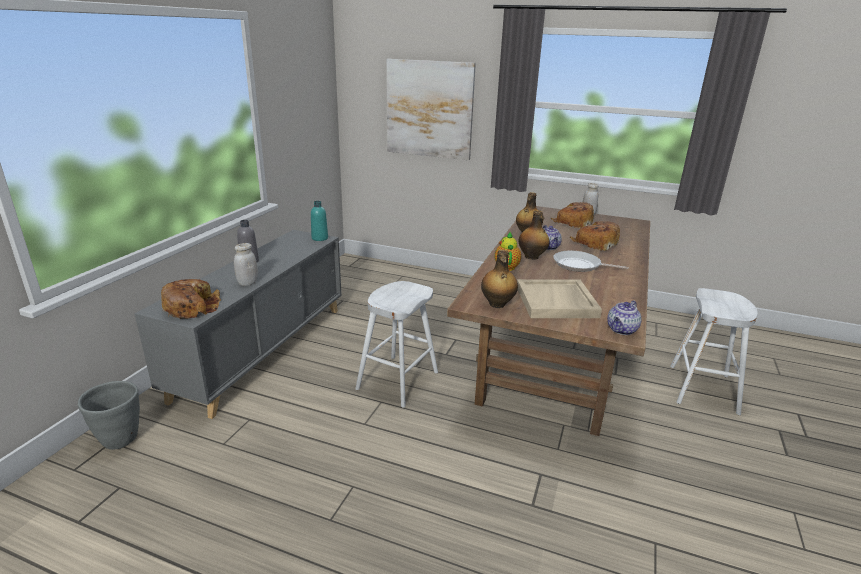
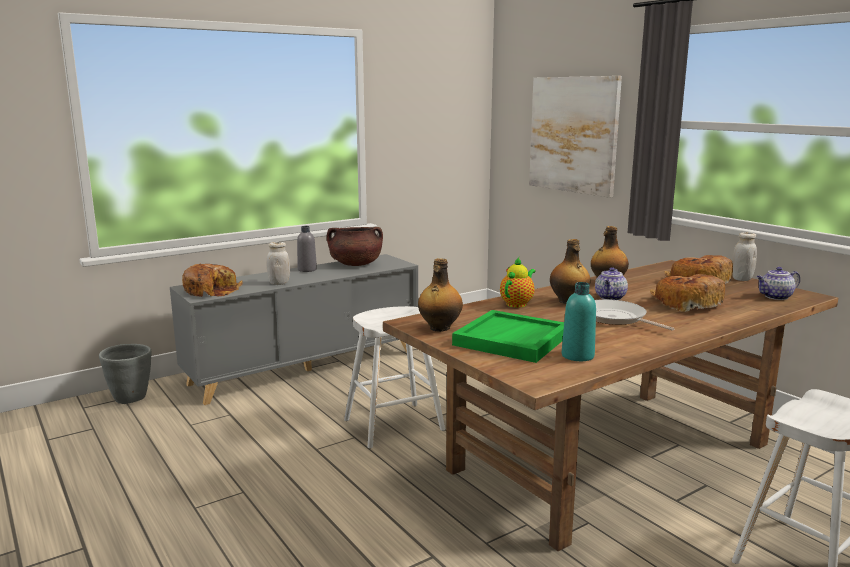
camera: 35 degrees right, 10 degrees down
turquoise bottle [311,201,328,241] -> turquoise bottle moved to [562,282,596,361]
beige tray [517,279,602,318] -> green tray [452,310,564,363]
teapot [607,301,642,335] -> teapot moved to [756,267,800,300]
none -> brown cooking pot [327,227,383,266]

